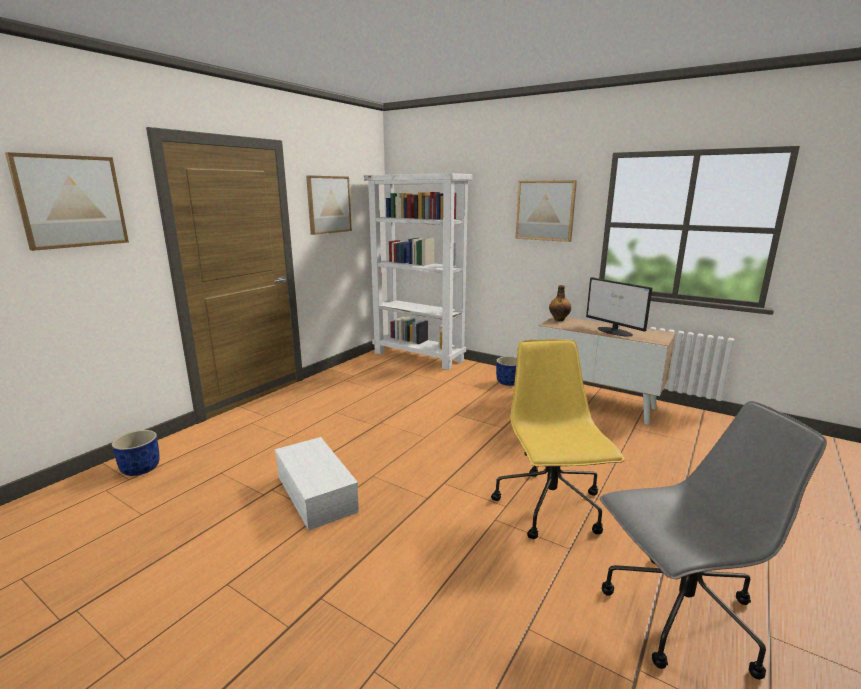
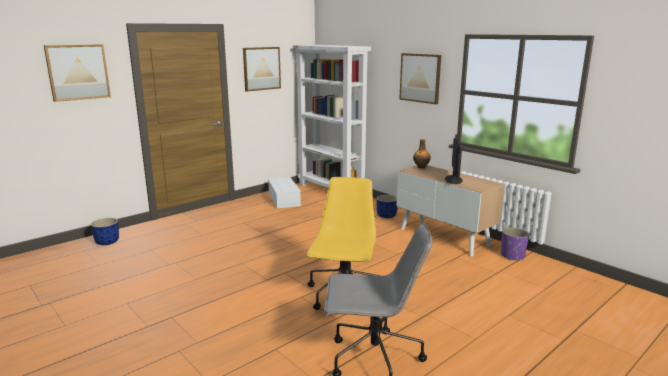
camera: 15 degrees right, 0 degrees up
white storage box [275,437,359,531] -> white storage box moved to [268,177,301,209]
monitor [586,277,652,336] -> monitor turned 150 degrees counterclockwise [445,134,462,184]
none -> purple planter [501,227,529,260]

